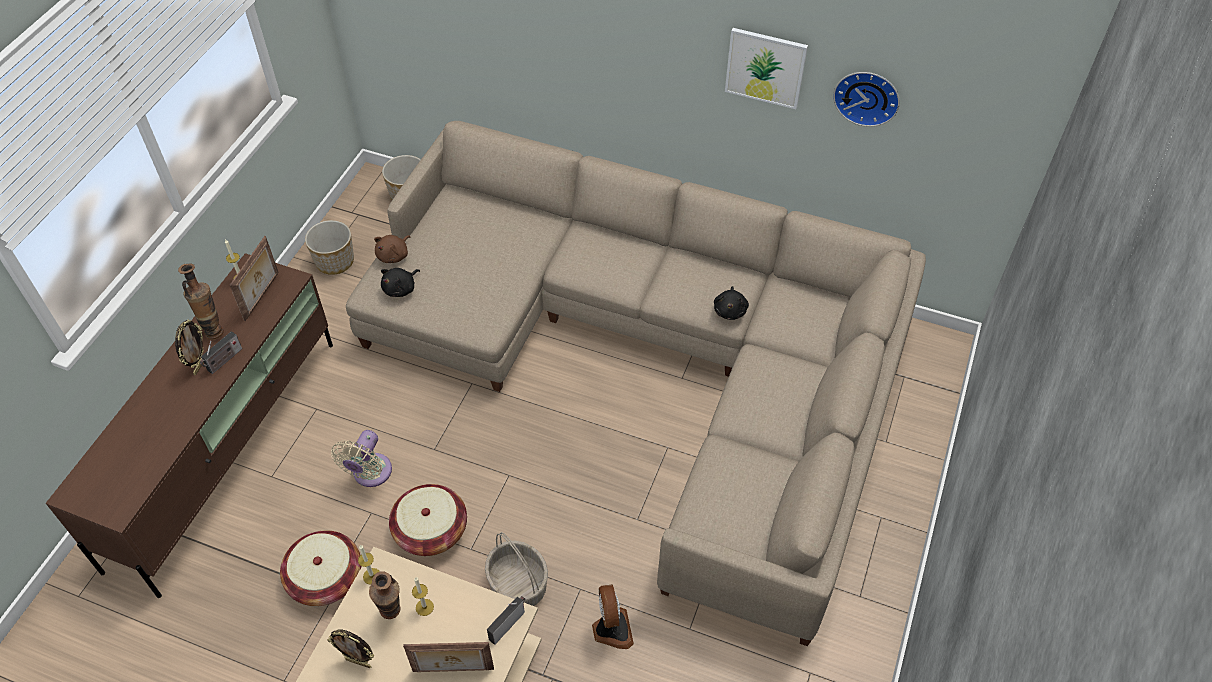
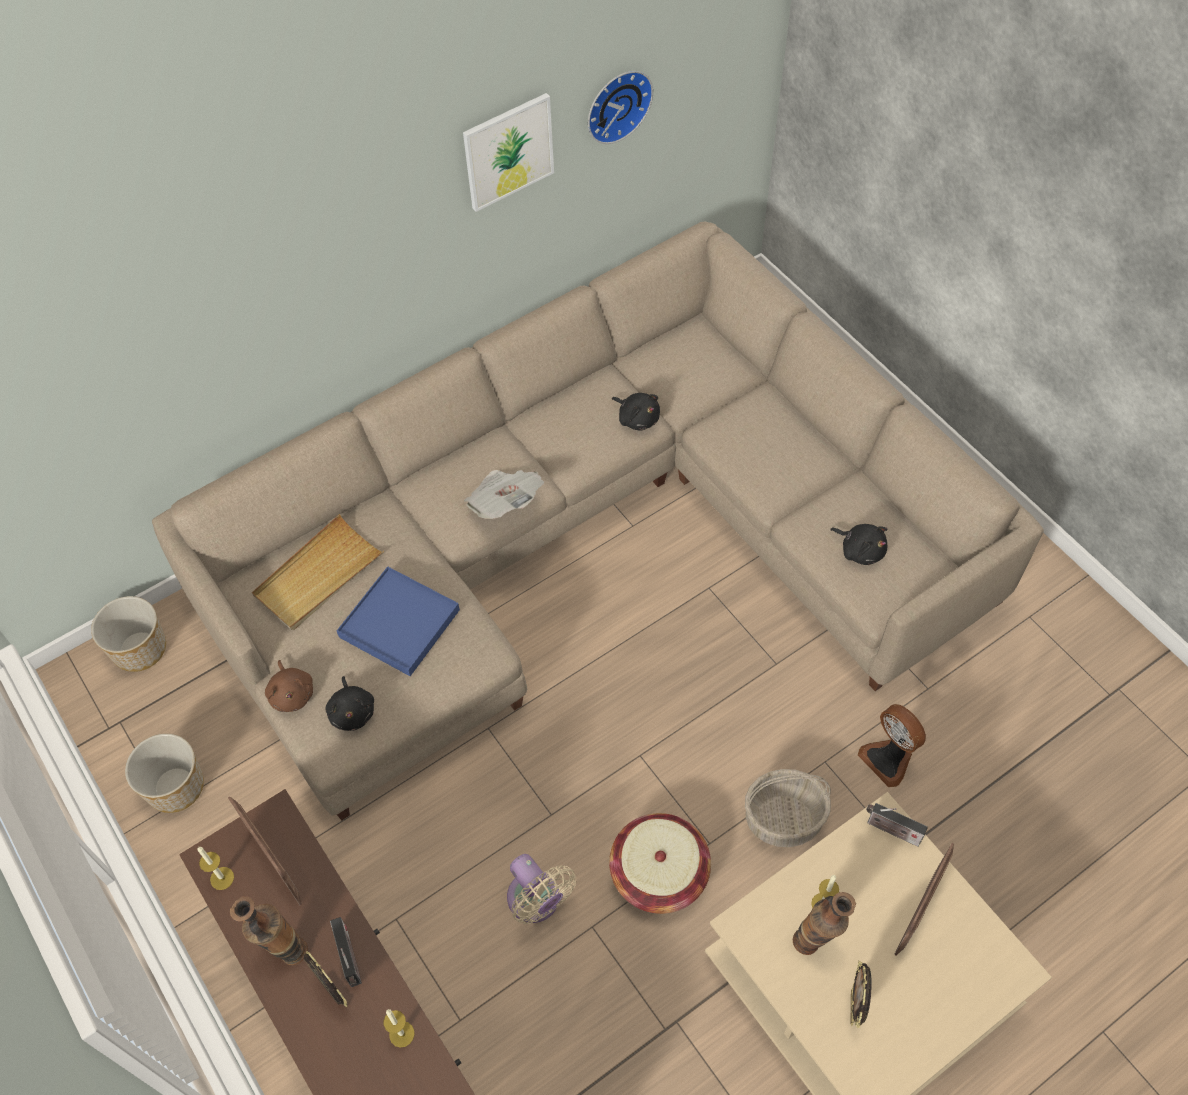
camera: 55 degrees left, 5 degrees up
basket [280,530,361,606] -> none
picture frame [327,630,374,668] -> picture frame turned 135 degrees clockwise [850,961,872,1028]
candle [358,545,380,584] -> candle moved to [383,1009,415,1048]
radio [487,596,525,645] -> radio turned 45 degrees counterclockwise [866,803,928,847]
fan [592,584,634,649] -> fan turned 150 degrees counterclockwise [858,704,926,787]
none -> beige tray [252,514,384,630]
none -> blue tray [337,566,460,676]
none -> newspaper [464,470,544,519]
none -> black plush toy [830,524,888,565]

